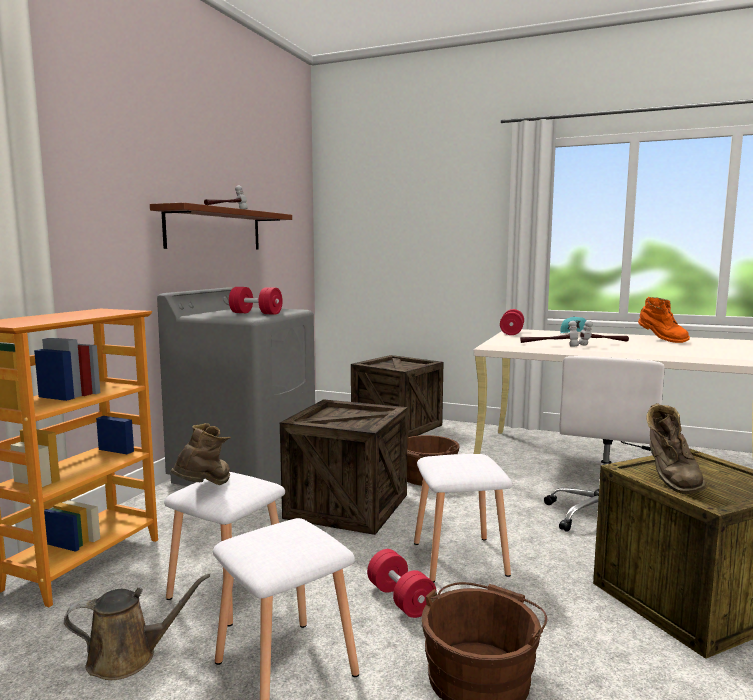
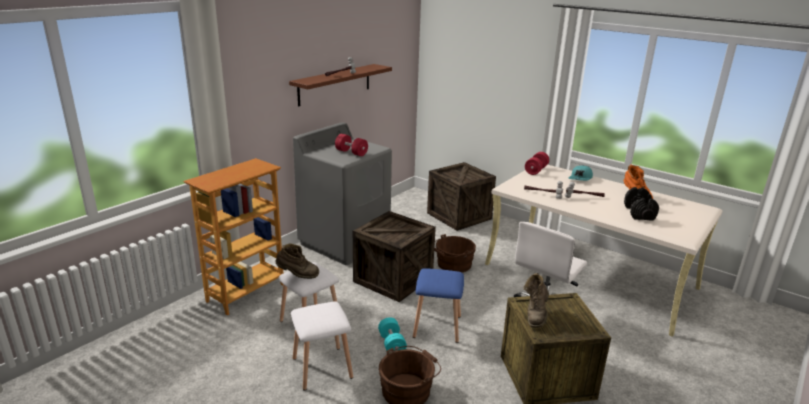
camera: 15 degrees right, 15 degrees up
brown watering can [64,574,210,680] -> none
brown boot [170,423,231,485] -> brown boot turned 60 degrees clockwise [275,243,319,279]
red dumbbell [367,549,437,618] -> turquoise dumbbell [378,317,407,351]
white stool [414,454,513,582] -> blue stool [413,268,464,343]
none -> black dumbbell [624,187,659,221]

